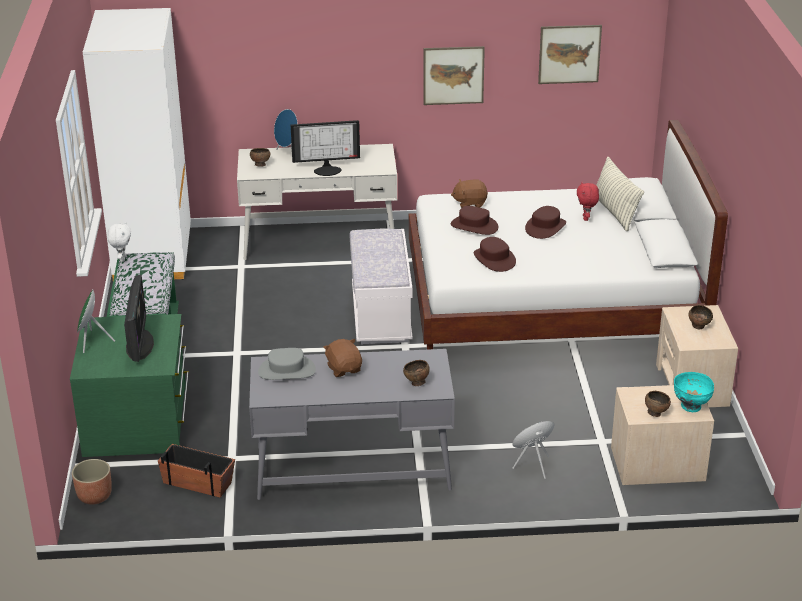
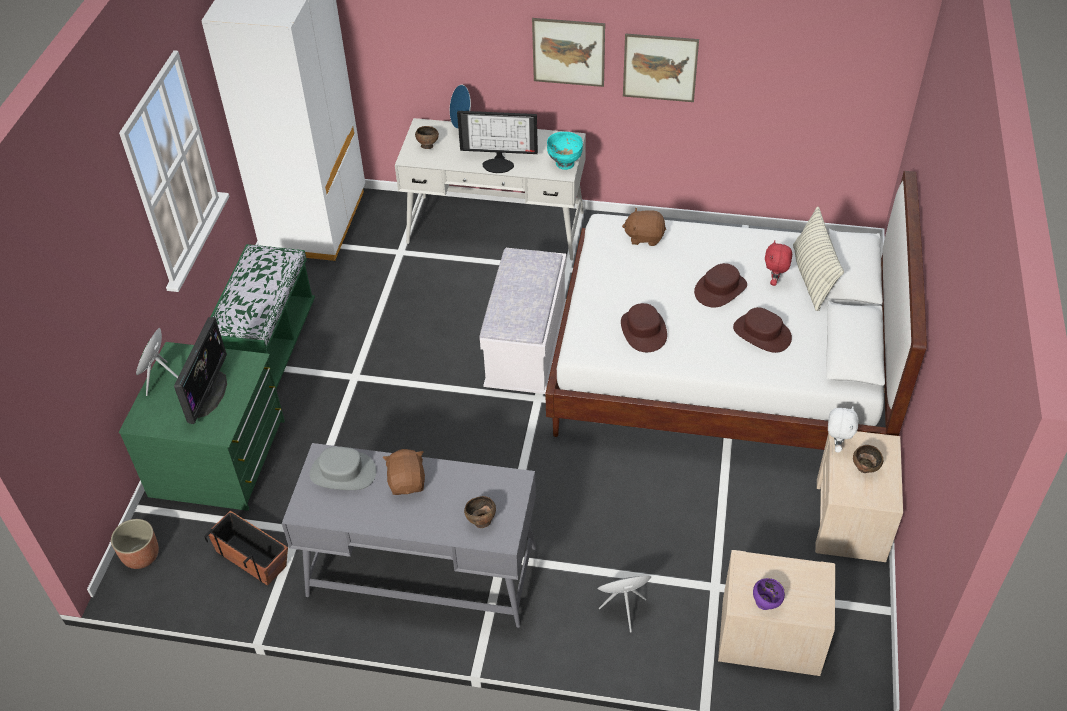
camera: 15 degrees right, 15 degrees up
white plush toy [108,222,131,262] -> white plush toy moved to [828,406,859,453]
brown hat [451,206,498,235] -> brown hat moved to [733,307,792,353]
picture [538,25,602,84] -> picture moved to [532,18,605,87]
brown bowl [645,391,671,417] -> purple bowl [753,578,785,610]
turquoise bowl [674,372,714,412] -> turquoise bowl moved to [547,132,583,170]

